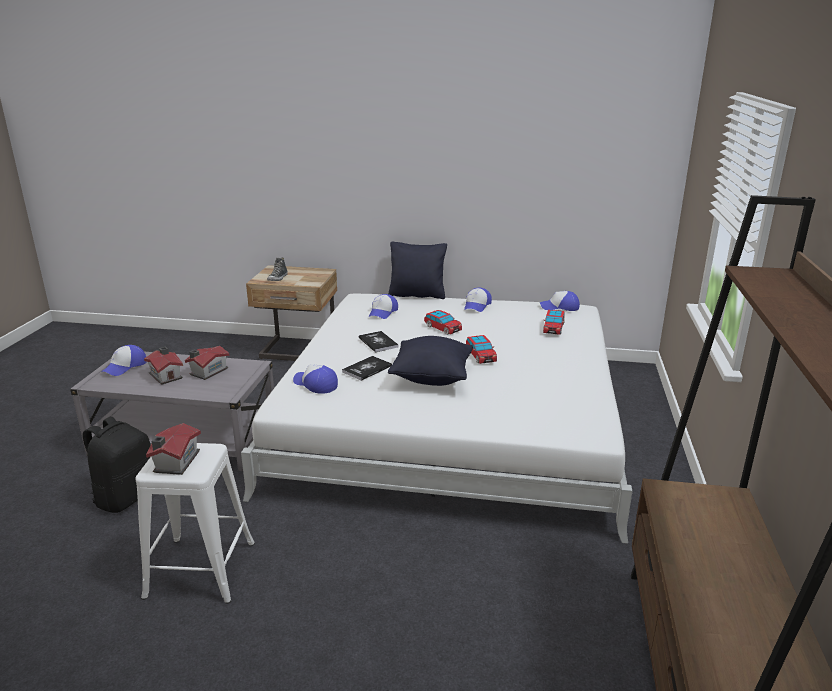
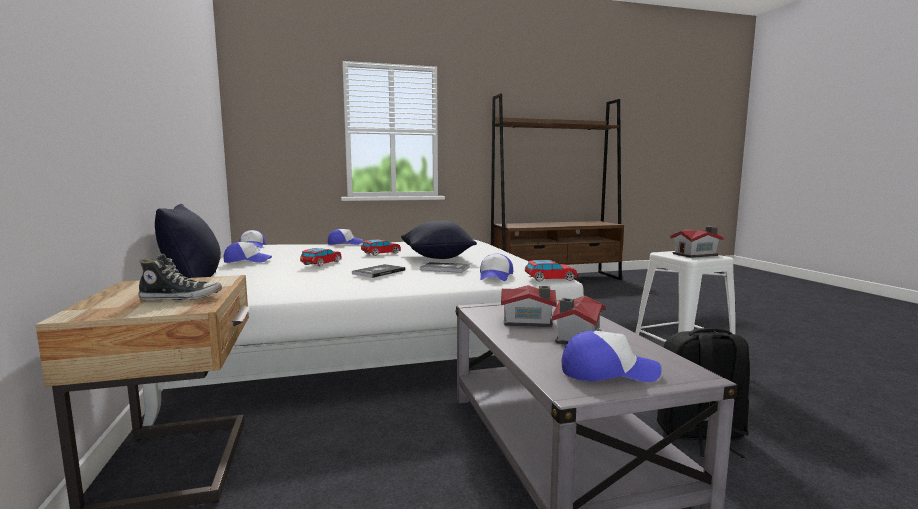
camera: 115 degrees left, 15 degrees down
cap [369,294,398,319] -> cap moved to [328,229,363,245]
toy car [543,310,565,335] -> toy car moved to [525,260,577,281]

